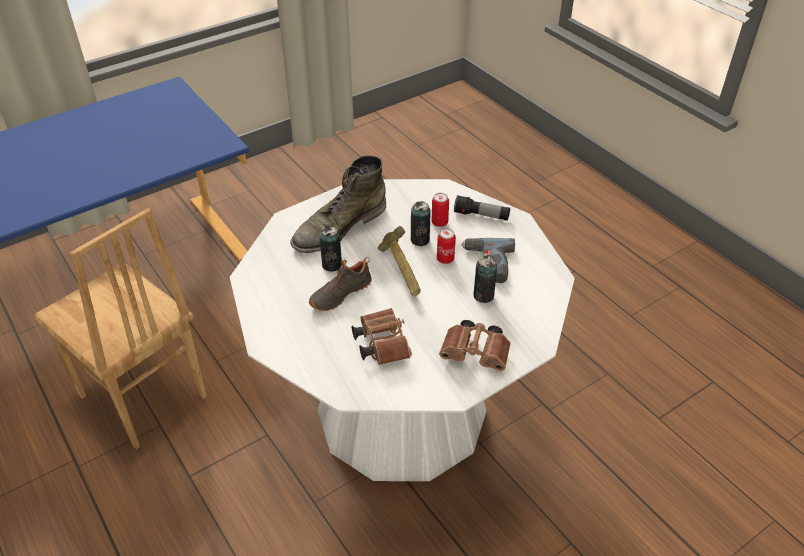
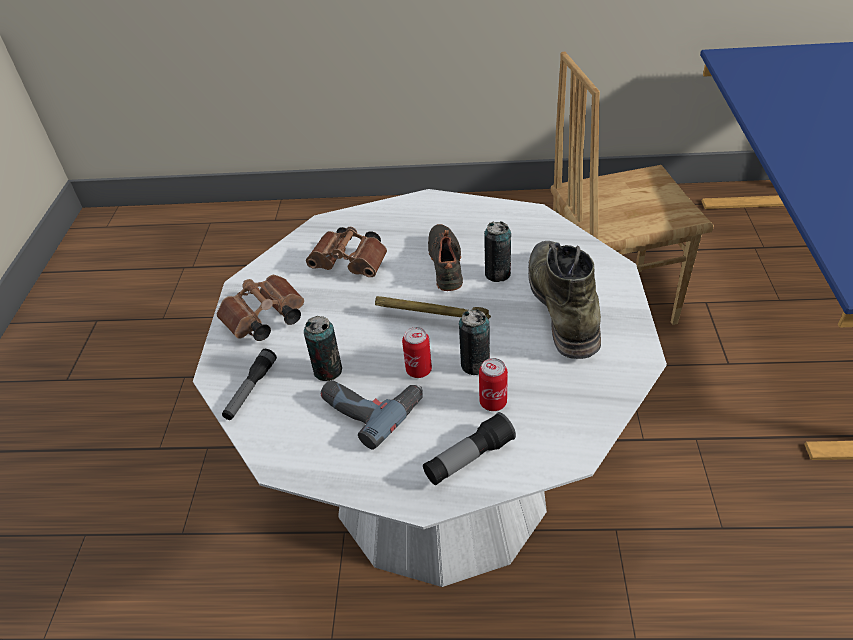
camera: 130 degrees right, 0 degrees up
none -> flashlight [222,349,277,420]

